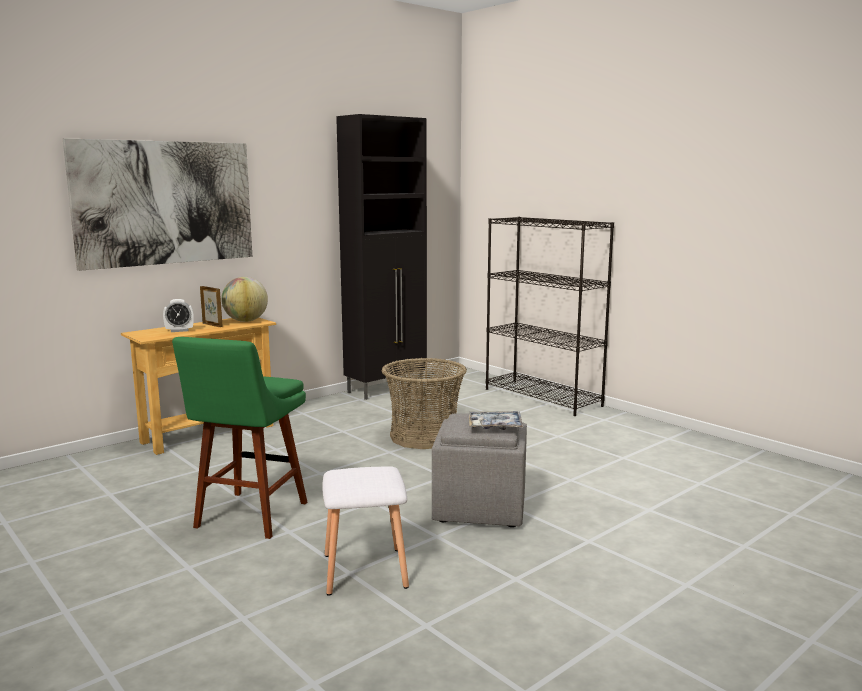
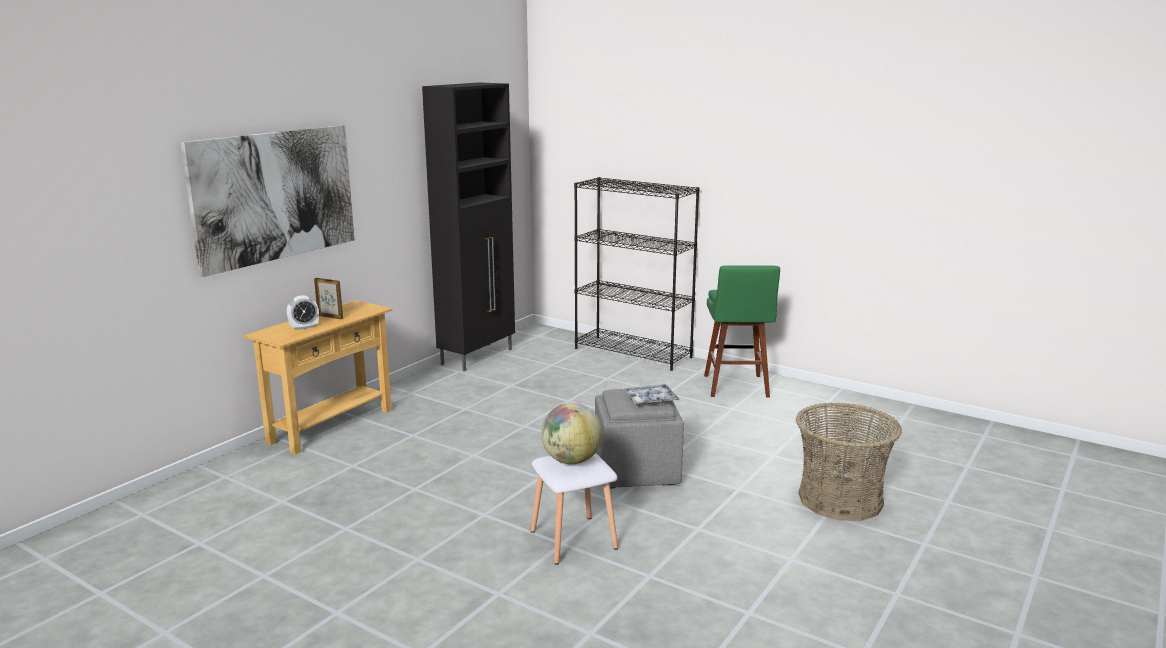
camera: 15 degrees left, 5 degrees up
green stool [172,337,307,539] -> green stool moved to [704,265,780,397]
globe [221,277,268,322] -> globe moved to [541,403,602,464]
basket [382,358,467,449] -> basket moved to [796,402,902,521]

